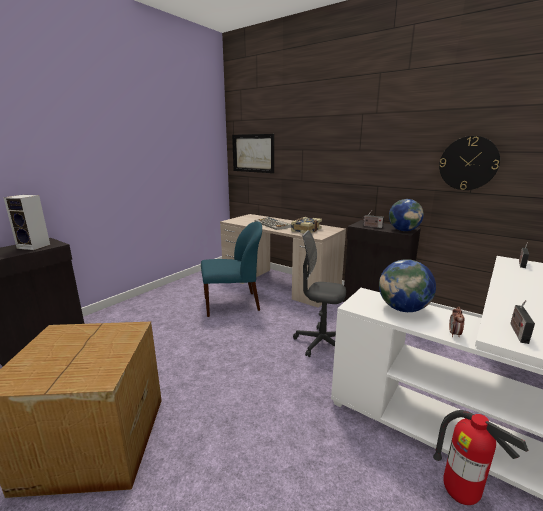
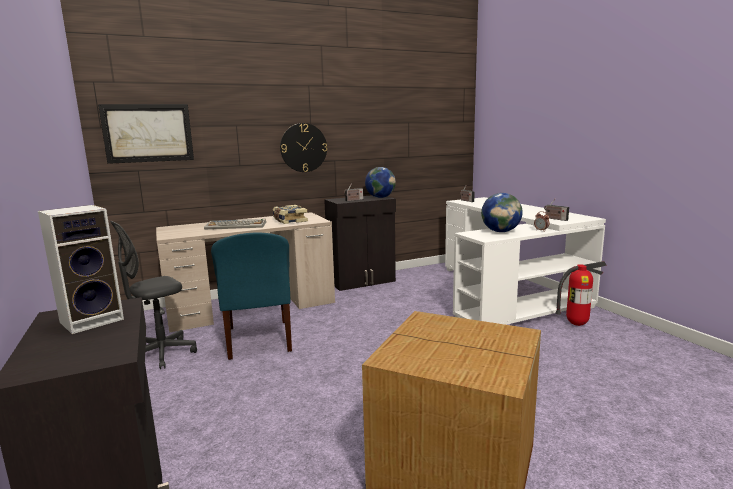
camera: 60 degrees left, 5 degrees down
blue chair [201,222,262,317] -> blue chair turned 150 degrees clockwise [211,233,292,360]
grey office chair [293,230,346,357] -> grey office chair moved to [110,221,197,369]
wall clock [439,136,500,190] -> wall clock moved to [280,123,327,172]

